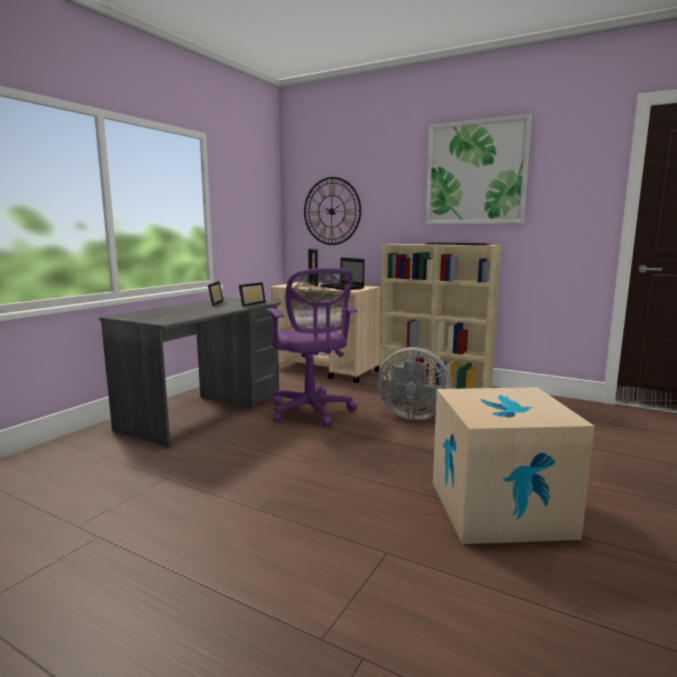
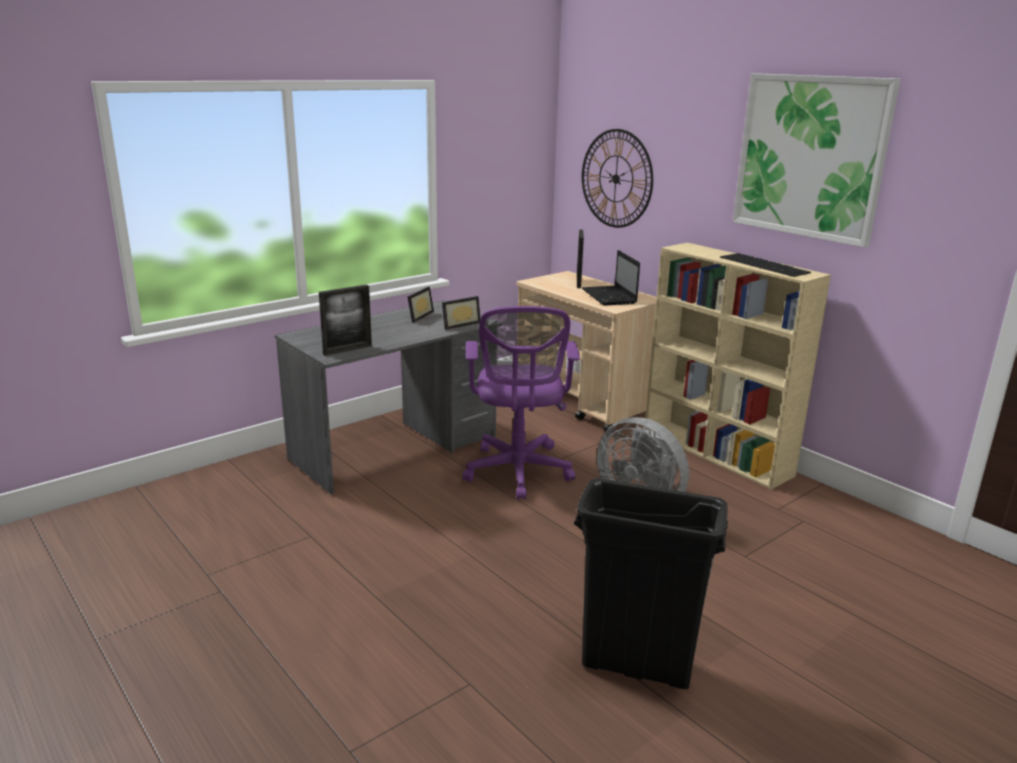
camera: 20 degrees right, 10 degrees up
cardboard box [433,387,595,544] -> black trash can [574,478,728,689]
none -> picture frame [319,284,372,356]

